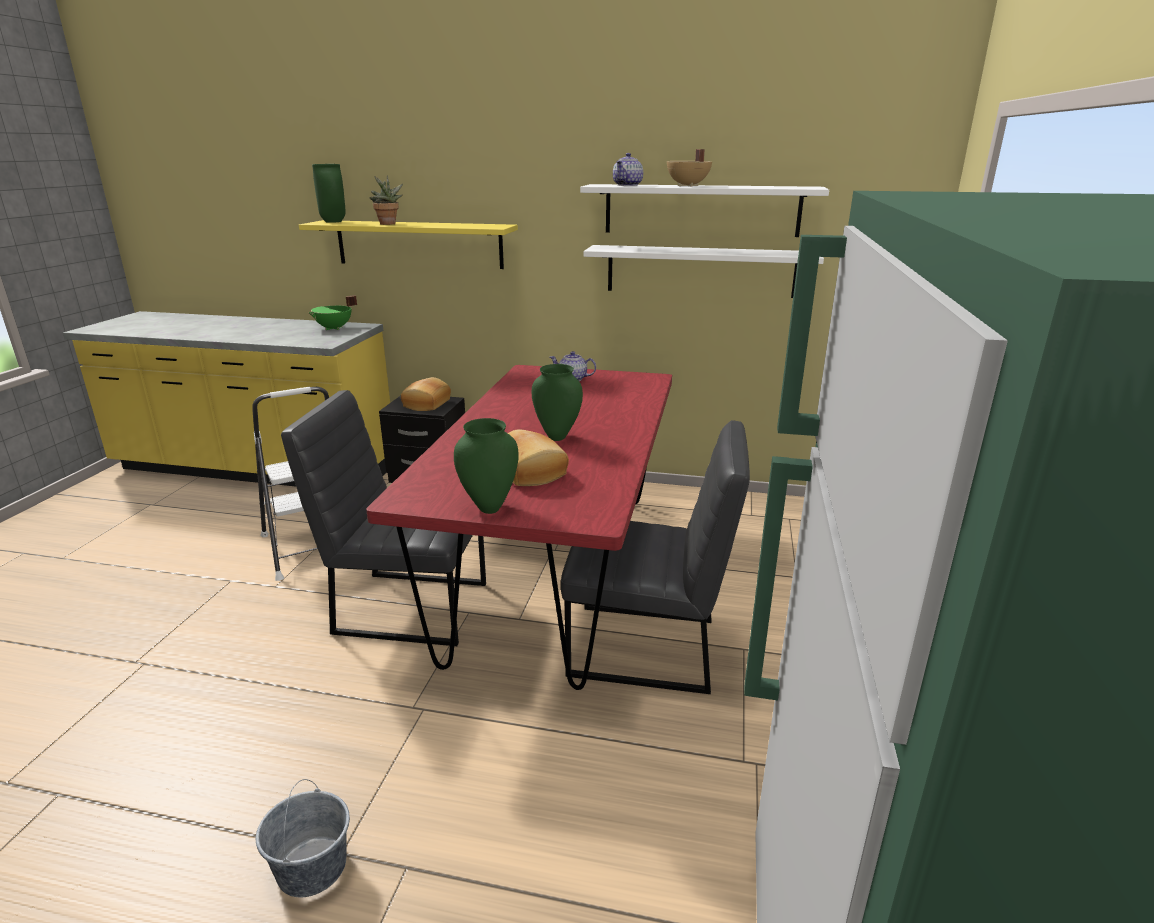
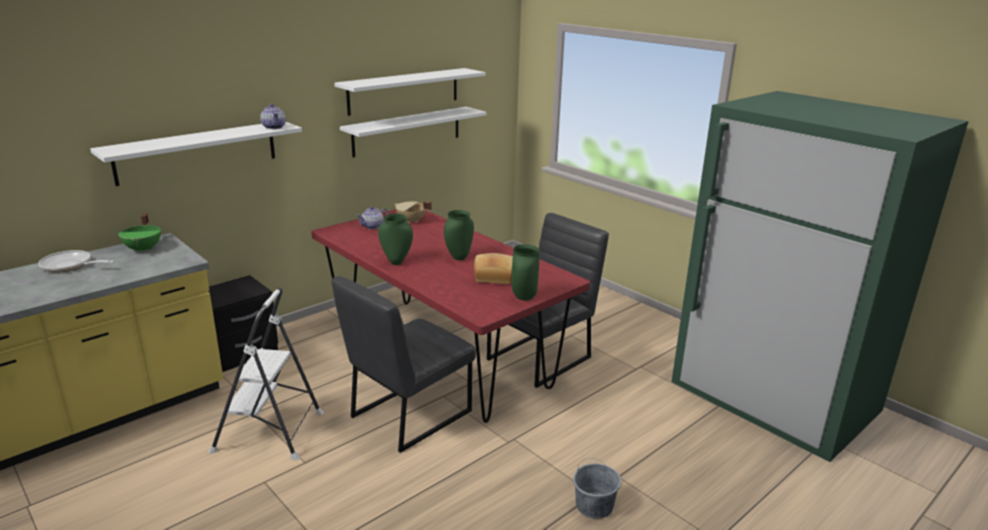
camera: 55 degrees left, 0 degrees up
yellow shelf [299,220,518,269] -> white shelf [90,122,302,186]
green vase [312,164,346,223] -> green vase moved to [378,213,413,265]
potted plant [369,175,403,225] -> none
bread [401,377,451,411] -> none
teapot [613,153,643,186] -> teapot moved to [260,104,286,129]
beige cooking pot [666,149,712,187] -> beige cooking pot moved to [394,201,432,223]
none -> frying pan [38,250,115,273]

